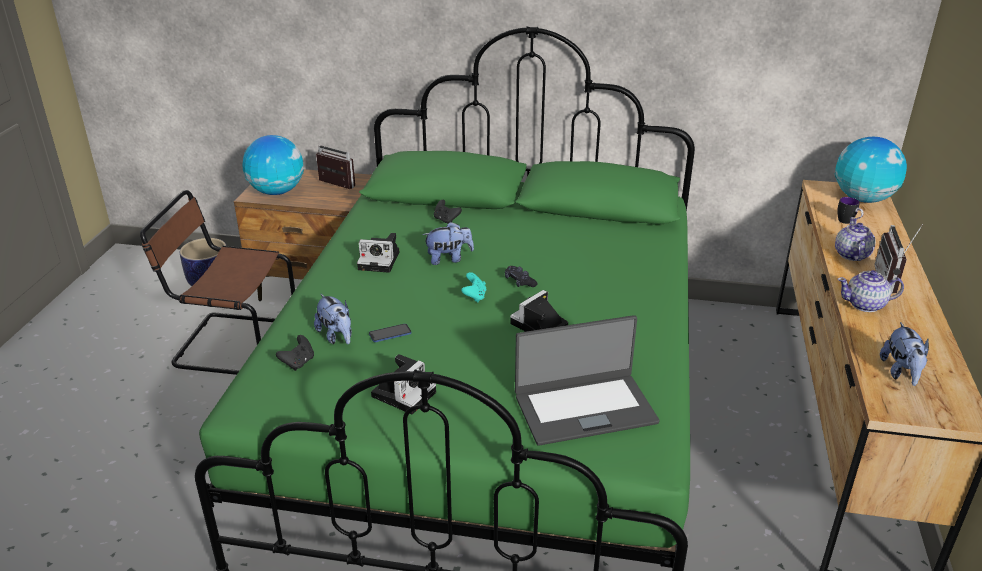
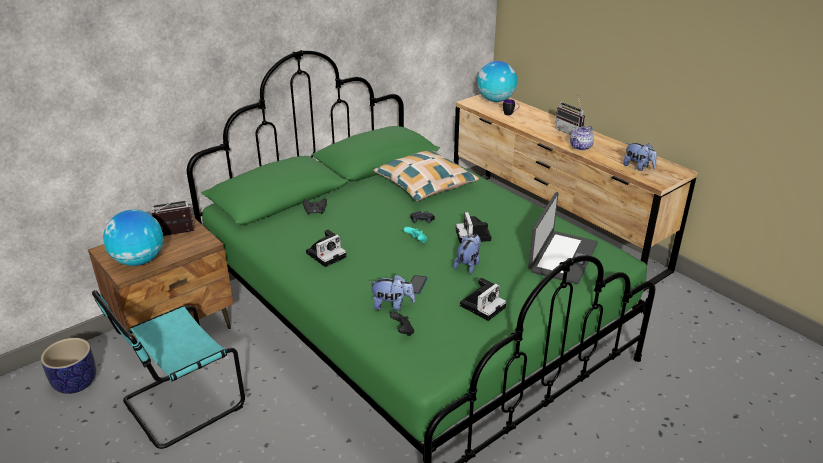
camera: 50 degrees left, 0 degrees up
brown chair [140,190,295,375] -> turquoise chair [92,290,245,449]
camera [371,354,436,415] -> camera turned 60 degrees clockwise [460,278,506,321]
plush toy [422,222,474,265] -> plush toy moved to [453,234,481,274]
teapot [835,217,876,261] -> none
none -> pillow [373,151,479,201]

